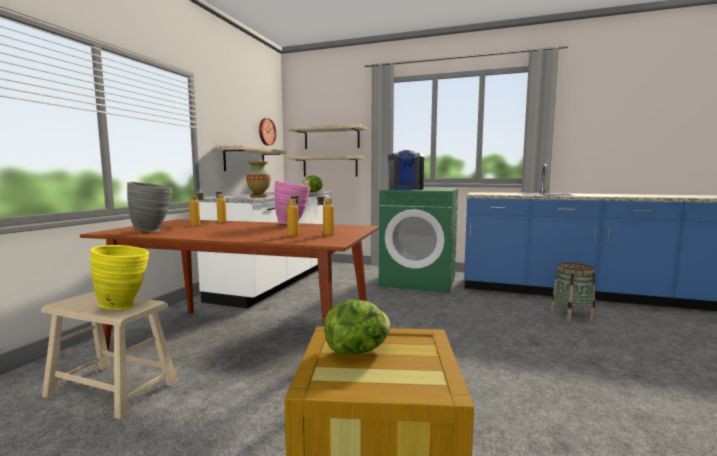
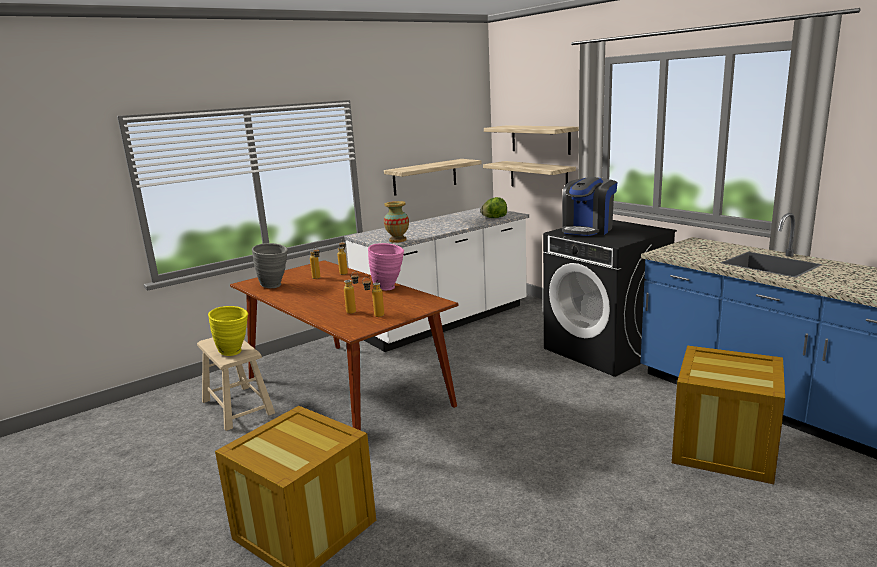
camera: 35 degrees right, 10 degrees up
wall clock [259,118,276,146] -> none
lettuce [324,299,391,354] -> none
green washing machine [379,188,458,293] -> black washing machine [543,220,677,377]
basket [551,263,595,321] -> crate [672,345,785,484]

